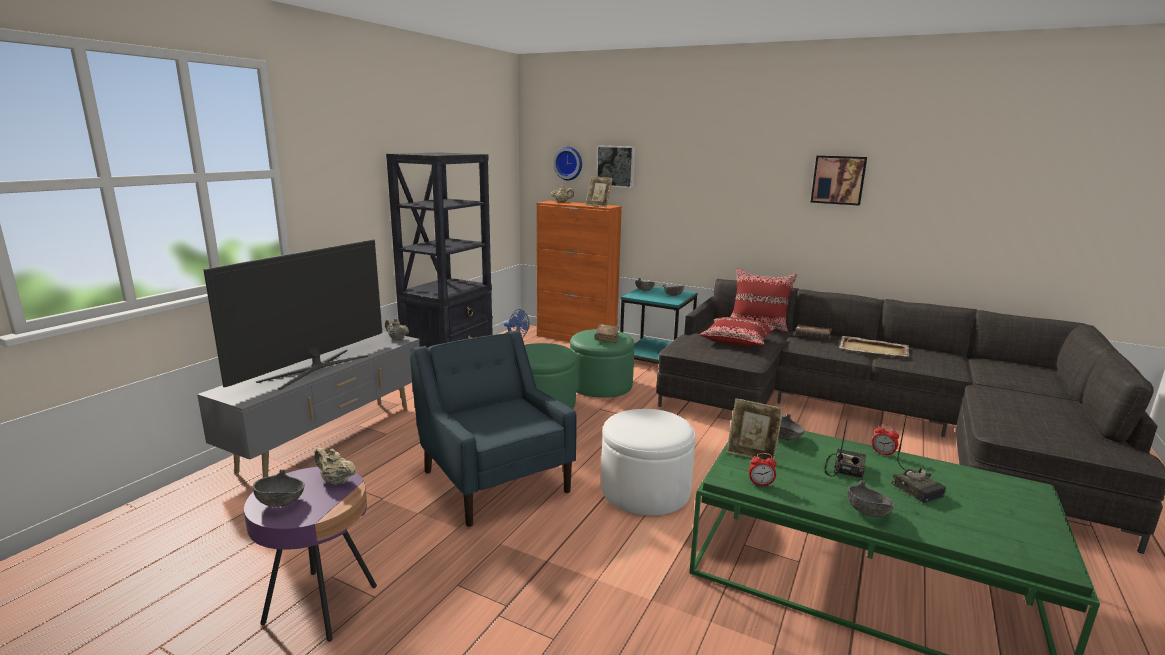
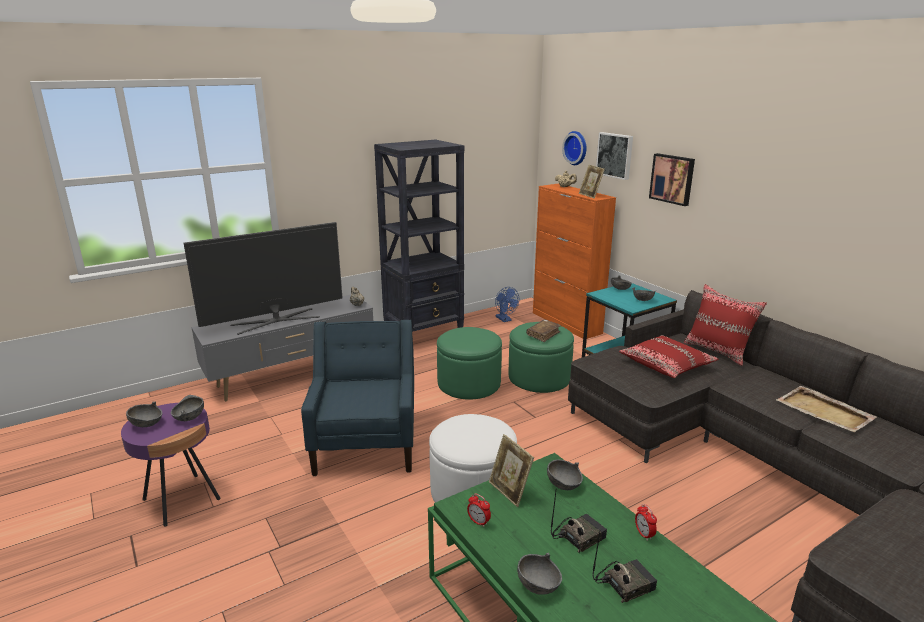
camera: 30 degrees right, 5 degrees up
beige teapot [315,448,357,486] -> grey bowl [171,395,204,421]
brown book [795,324,832,339] -> none
picture [811,155,867,206] -> picture moved to [649,153,695,206]
radio [891,414,946,503] -> radio turned 120 degrees counterclockwise [593,532,657,603]

